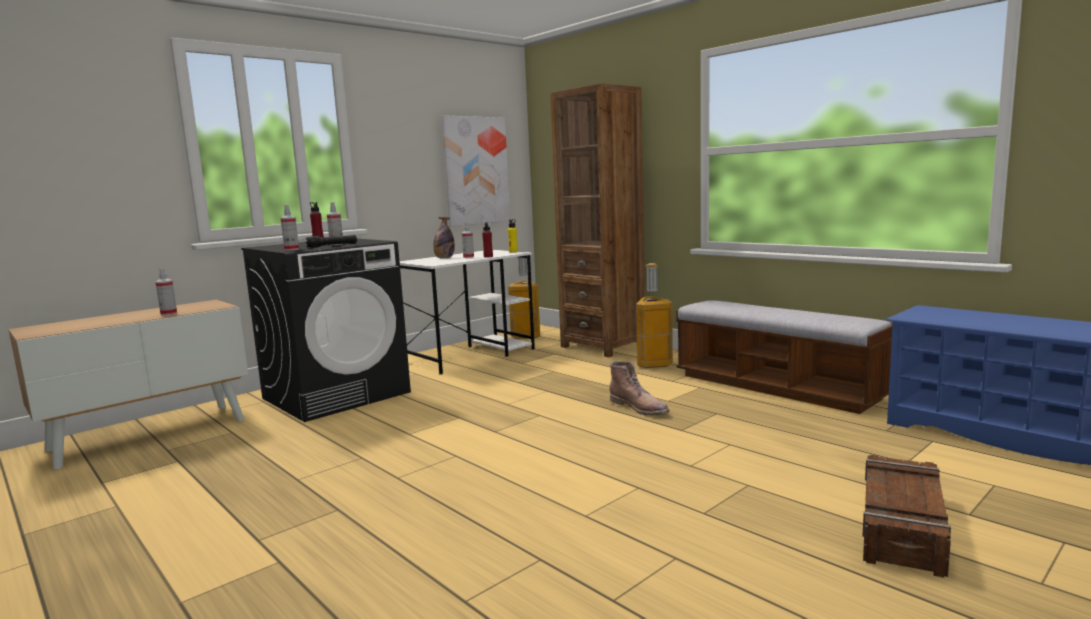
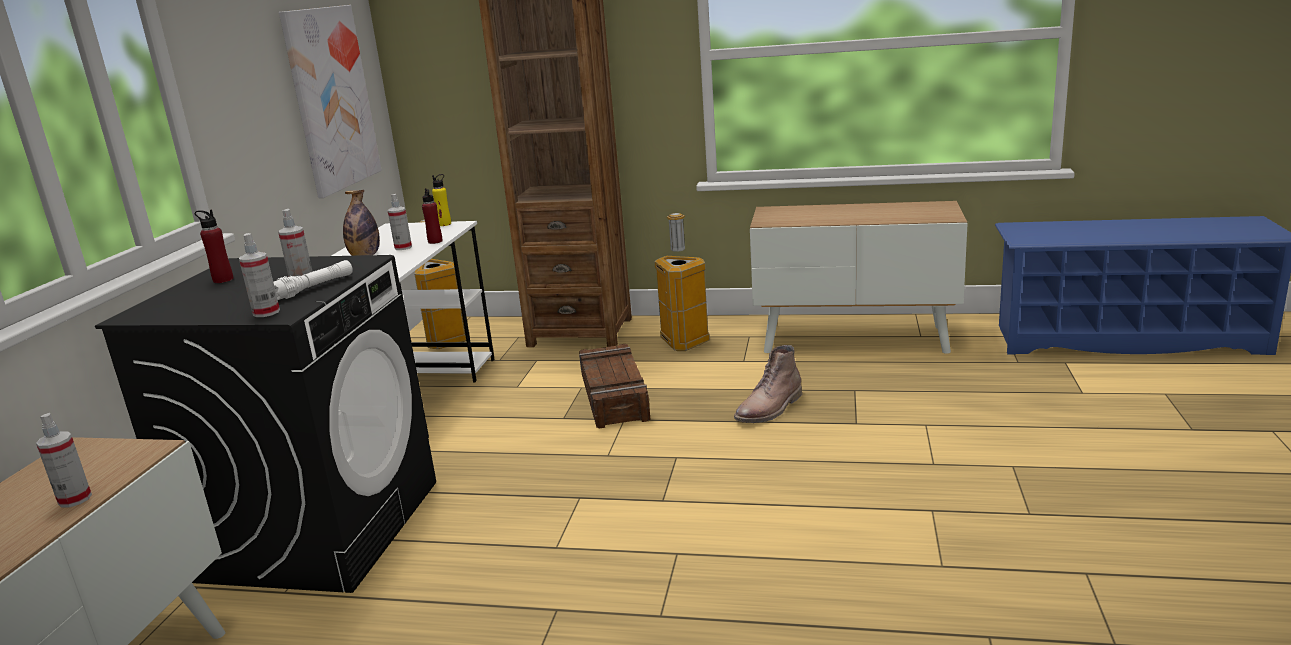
camera: 35 degrees left, 10 degrees up
black flashlight [306,235,357,248] -> white flashlight [274,260,353,300]
brown boot [609,362,669,416] -> brown boot turned 120 degrees clockwise [734,345,802,423]
bench [676,300,893,414] -> cabinet [750,201,968,354]
crate [862,455,951,578] -> crate moved to [579,344,651,429]

